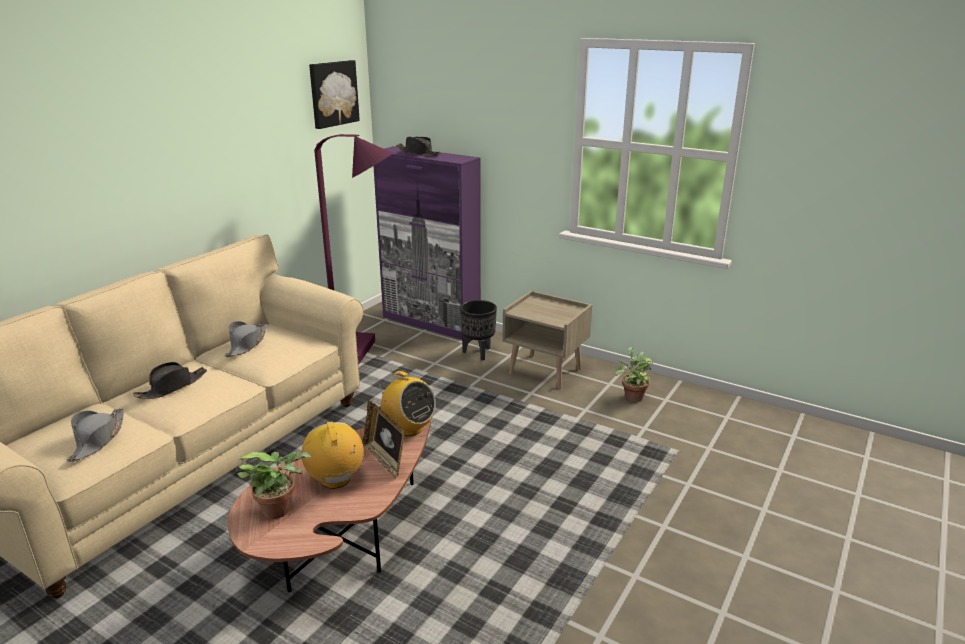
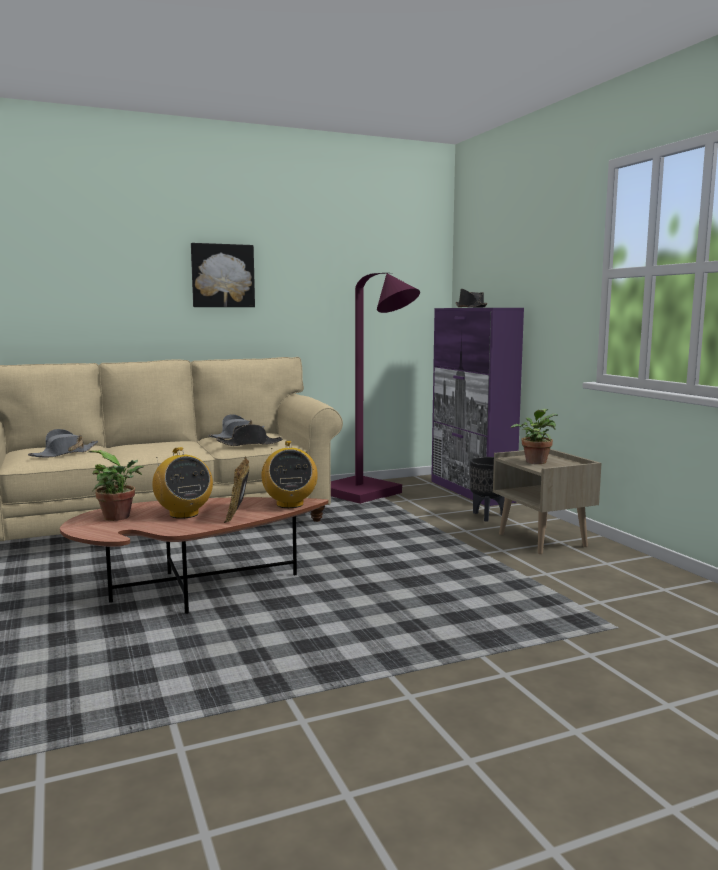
camera: 35 degrees right, 15 degrees down
black hat [133,362,207,399] -> black hat moved to [216,425,283,446]
radio [301,422,364,489] -> radio turned 135 degrees clockwise [152,447,213,519]
picture [309,60,360,129] -> picture moved to [191,243,255,307]
potted plant [616,347,653,402] -> potted plant moved to [511,408,558,464]

